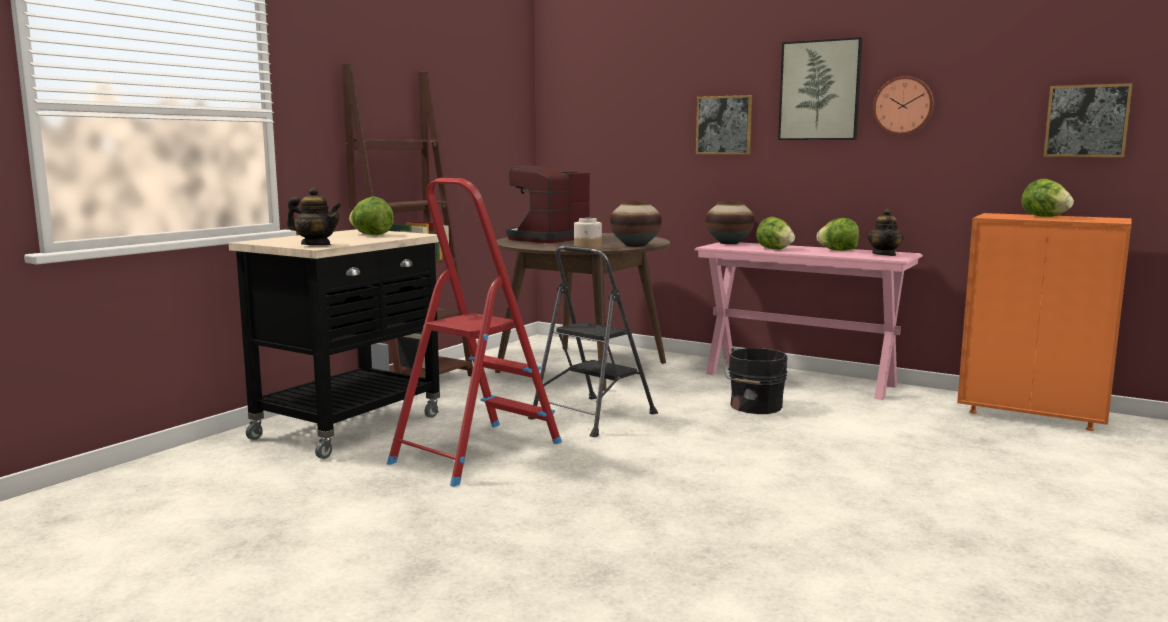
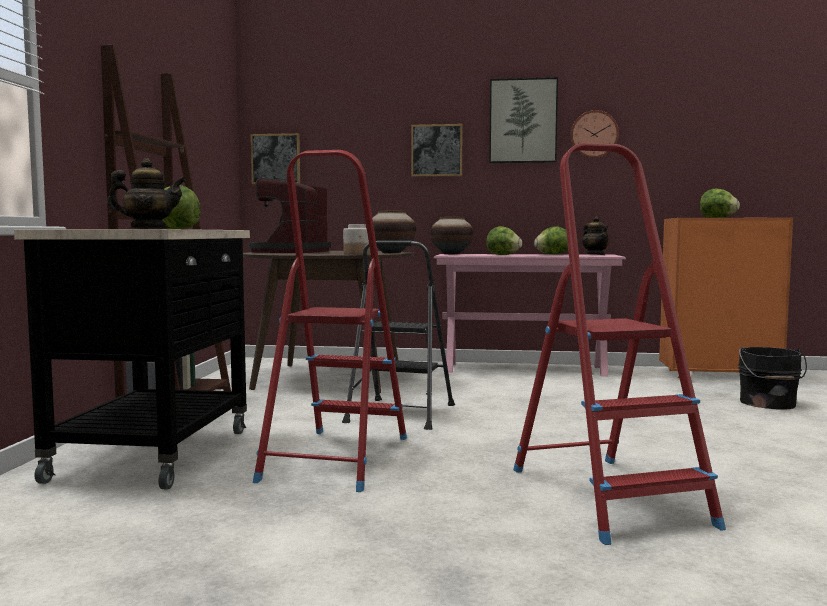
camera: 25 degrees left, 5 degrees down
black bucket [724,347,788,414] -> black bucket moved to [738,347,807,409]
picture [1043,83,1132,157] -> picture moved to [250,133,300,184]
none -> red step ladder [513,143,726,545]

